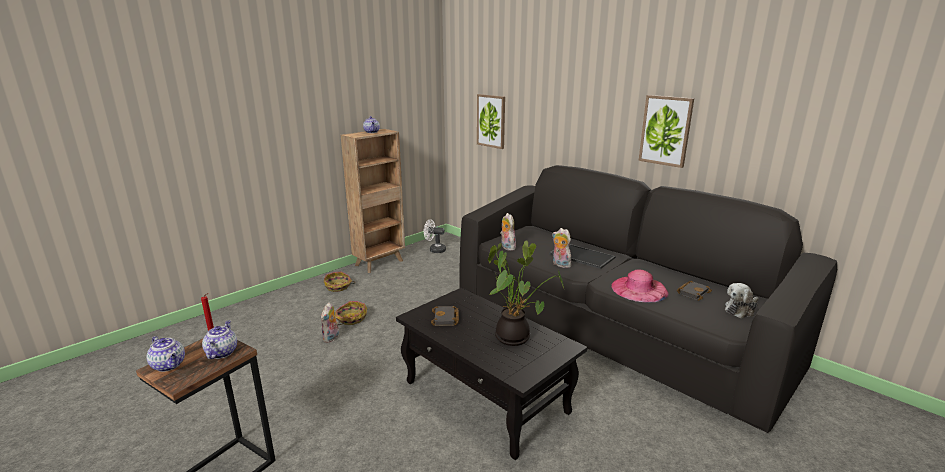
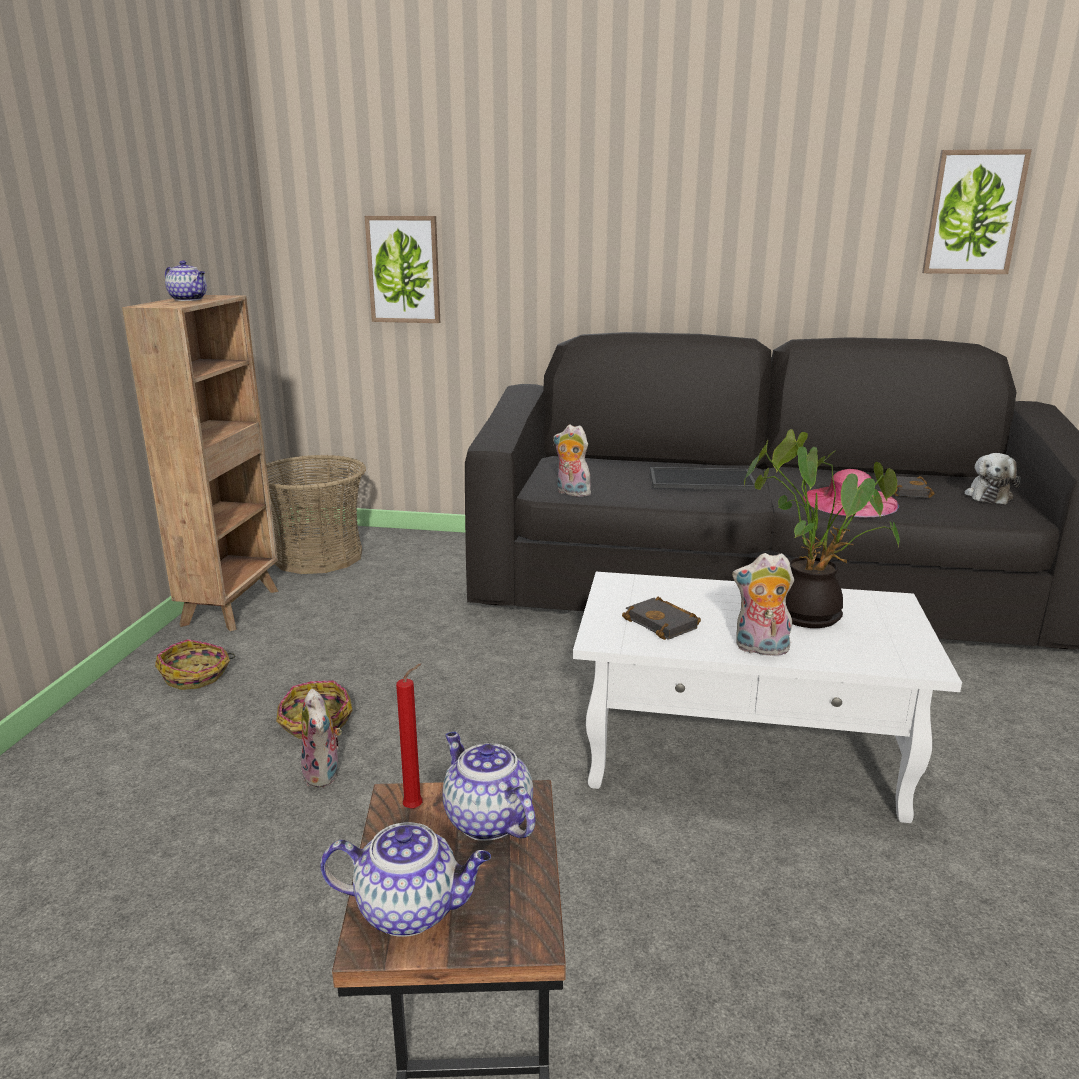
camera: 35 degrees left, 0 degrees up
black coffee table [396,288,587,460] -> white coffee table [573,572,962,823]
white fan [424,219,446,253] -> basket [266,455,366,574]
plush toy [552,228,571,268] -> plush toy moved to [732,553,794,656]
picture [638,95,694,168] -> picture moved to [922,149,1032,274]

